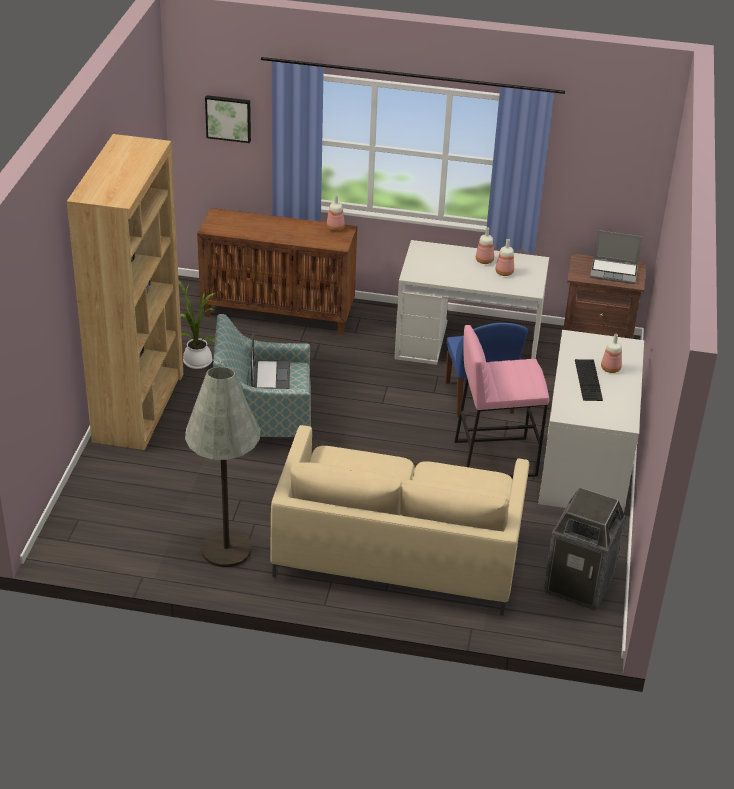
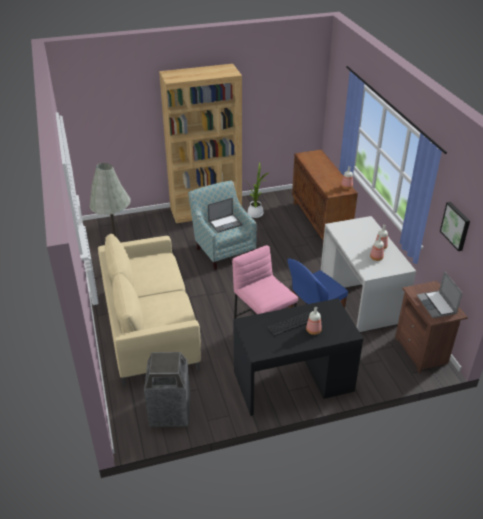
camera: 65 degrees right, 0 degrees up
picture [205,95,251,143] -> picture moved to [440,202,470,251]
white desk [538,330,644,512] -> black desk [233,298,363,416]

